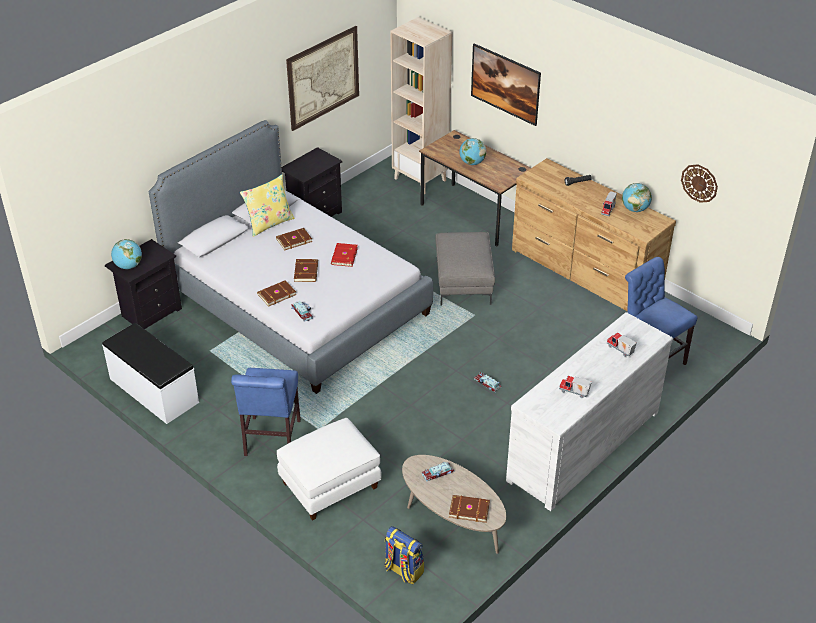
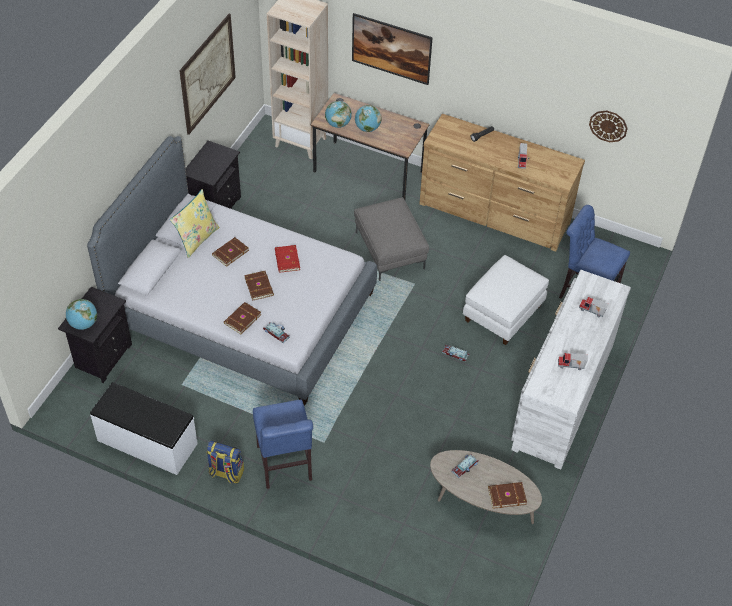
camera: 20 degrees left, 10 degrees up
white ottoman [277,418,381,521] -> white ottoman moved to [463,255,549,345]
backpack [384,526,424,584] -> backpack moved to [207,441,244,484]
globe [622,183,652,212] -> globe moved to [325,101,352,128]

